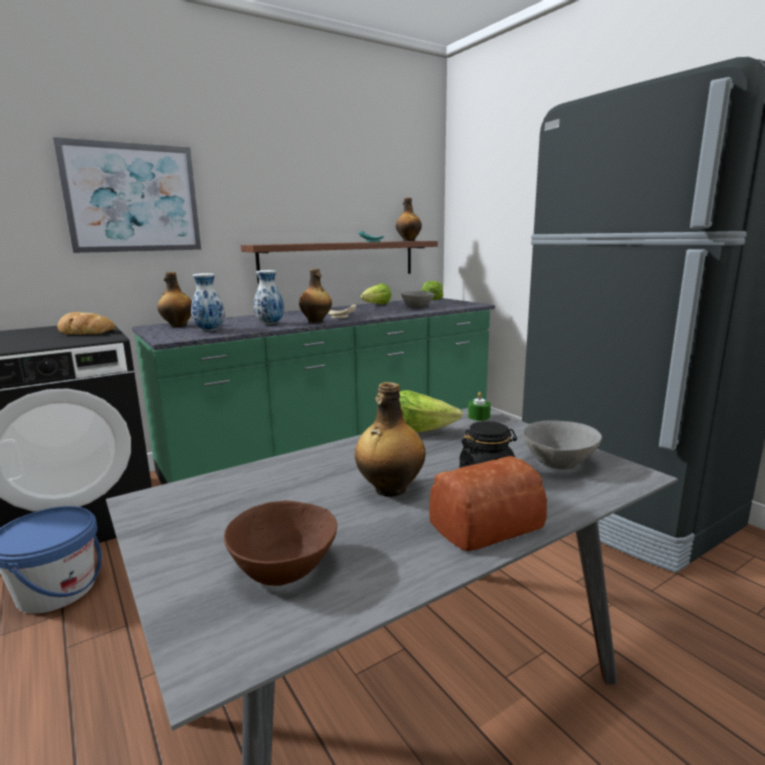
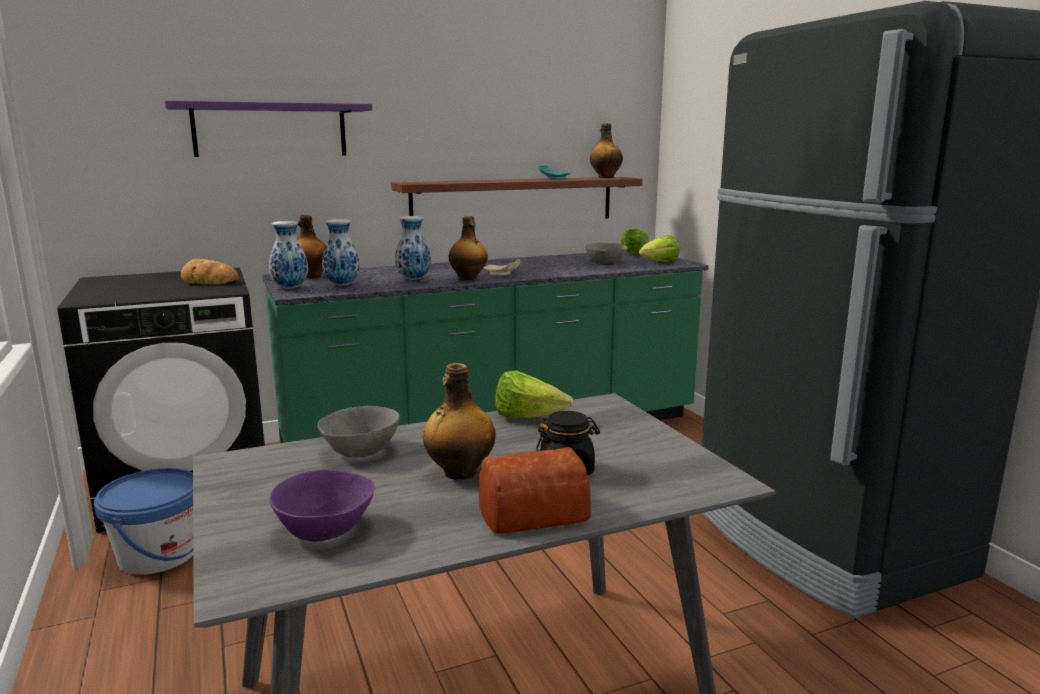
camera: 10 degrees right, 0 degrees up
picture [53,137,201,253] -> purple shelf [165,101,373,157]
brown bowl [224,501,337,586] -> purple bowl [269,469,374,542]
lettuce [360,283,391,304] -> lettuce moved to [639,235,680,262]
green candle [468,392,491,421] -> none
grey bowl [522,420,602,470] -> grey bowl moved to [318,406,400,457]
none -> vase [269,221,308,289]

